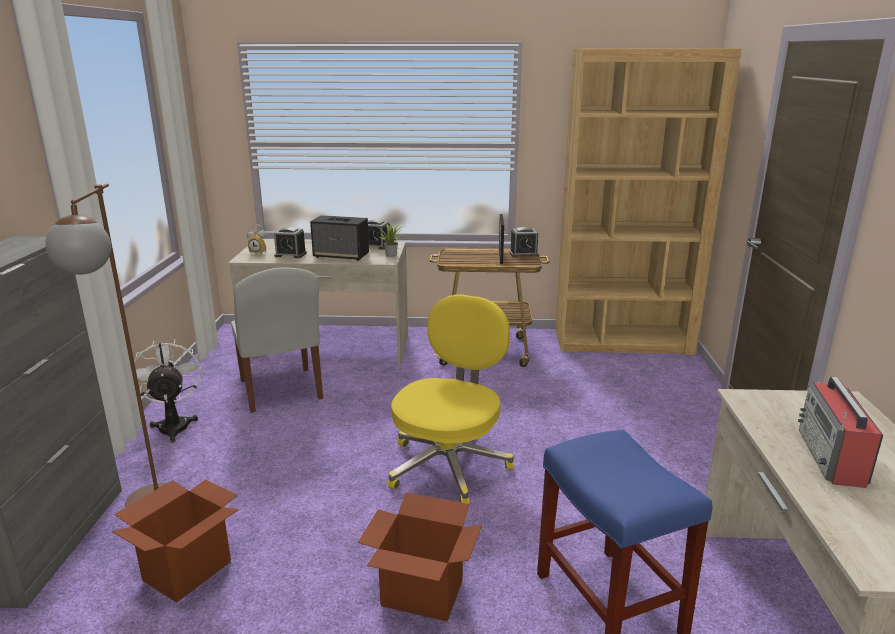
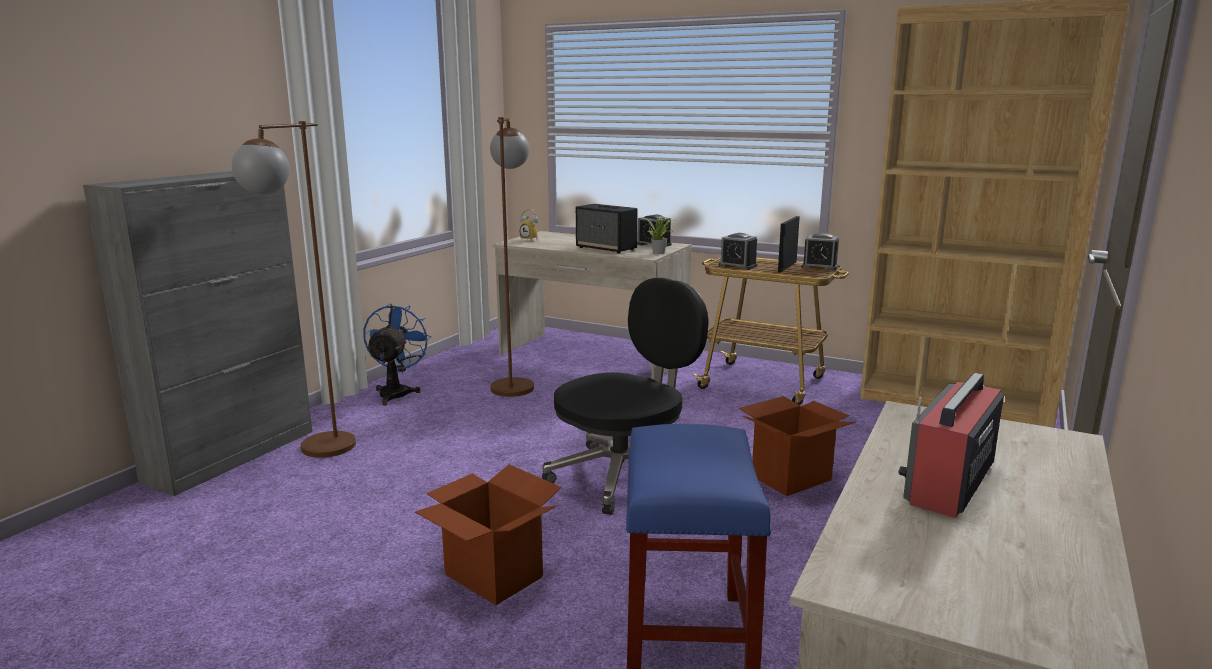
camera: 25 degrees right, 5 degrees down
cardboard box [112,479,239,603] -> cardboard box moved to [739,396,856,496]
white fan [134,340,201,443] -> blue fan [364,303,431,405]
white chair [231,268,323,413] -> brown floor lamp [490,117,534,397]
alarm clock [274,227,307,258] -> alarm clock moved to [719,233,757,270]
yellow office chair [388,295,514,504] -> black office chair [542,278,709,515]

